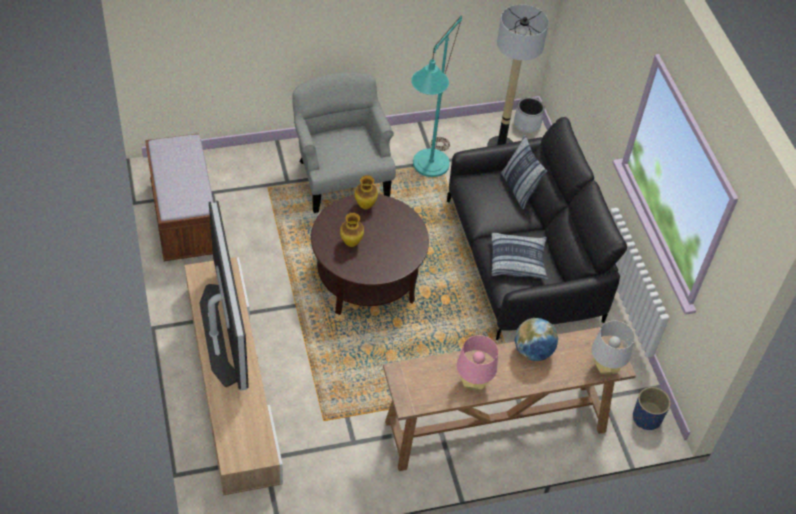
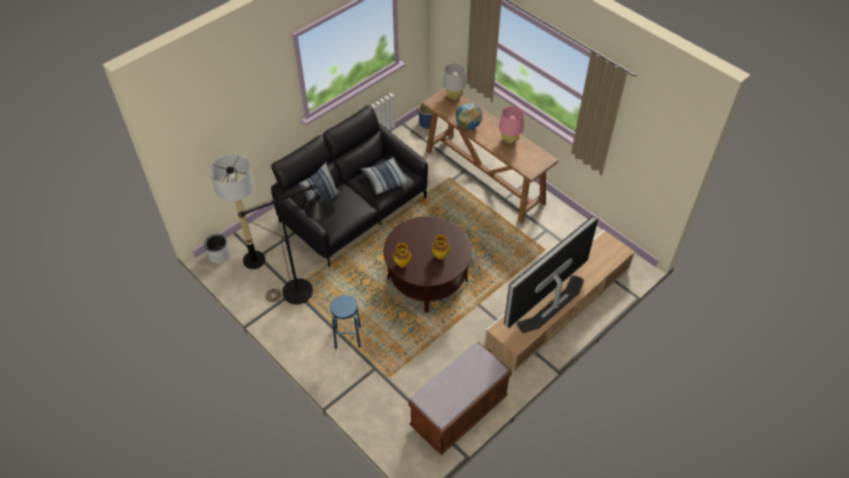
camera: 115 degrees left, 0 degrees up
grey armchair [292,72,396,213] -> blue stool [330,295,361,349]
turquoise floor lamp [411,15,462,177] -> black floor lamp [238,185,335,304]

